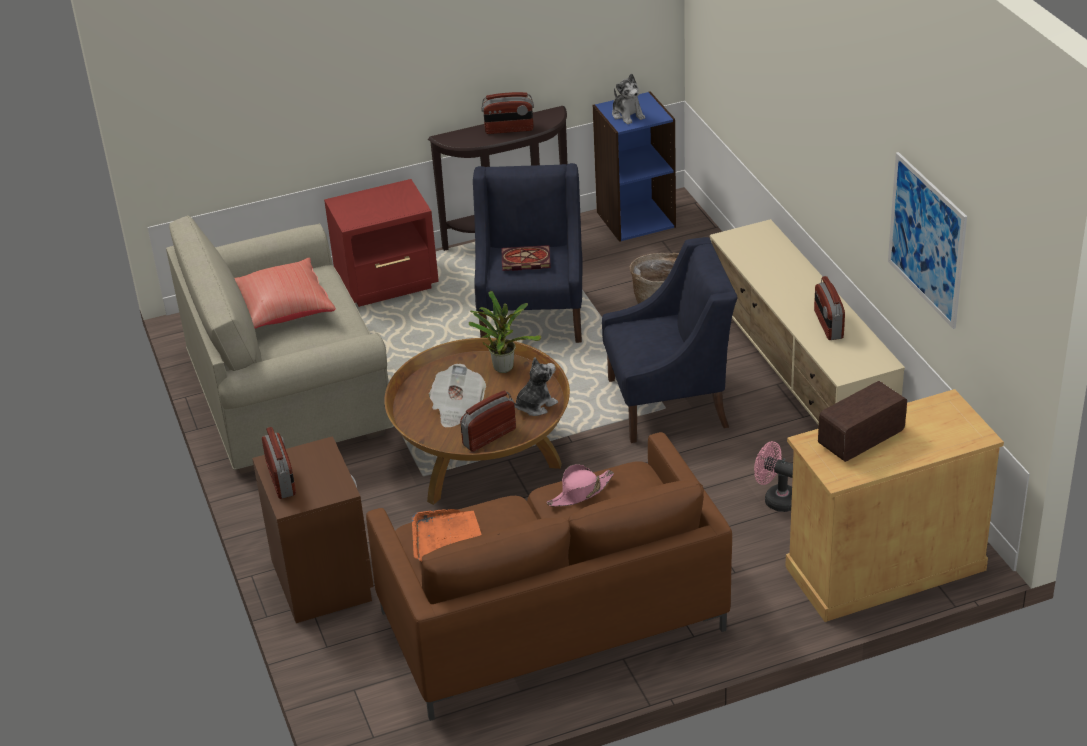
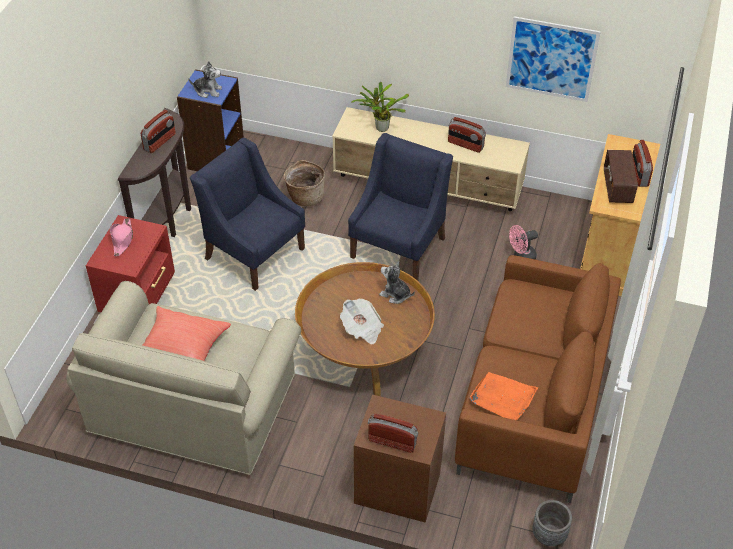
camera: 55 degrees left, 10 degrees up
radio [460,391,516,452] -> radio moved to [632,140,653,187]
potted plant [469,291,541,373] -> potted plant moved to [352,82,409,132]
book [501,245,551,271] -> none
plush toy [514,357,558,416] -> plush toy turned 60 degrees counterclockwise [379,262,415,304]
pink hat [547,464,614,506] -> pink hat moved to [110,218,133,256]
none -> grey planter [532,500,572,546]

